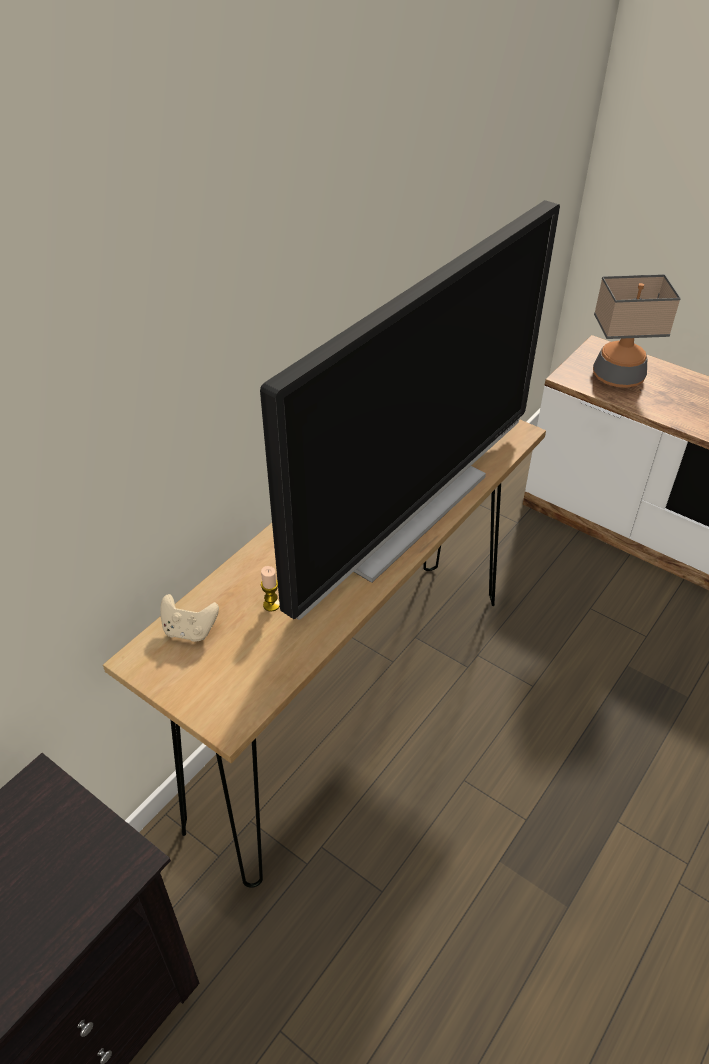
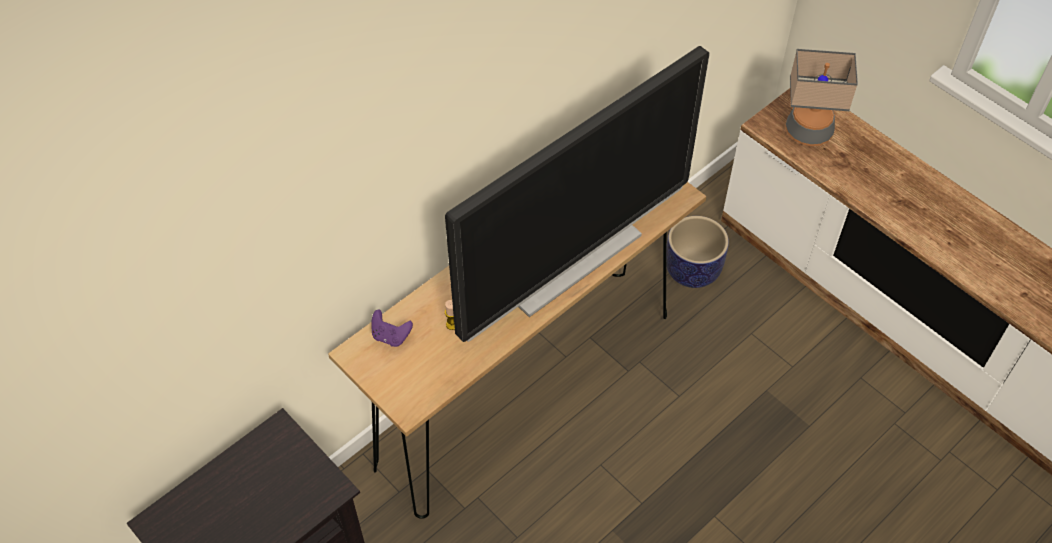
camera: 10 degrees right, 10 degrees up
beige game controller [160,594,219,642] -> purple game controller [371,309,413,347]
none -> planter [666,216,729,288]

